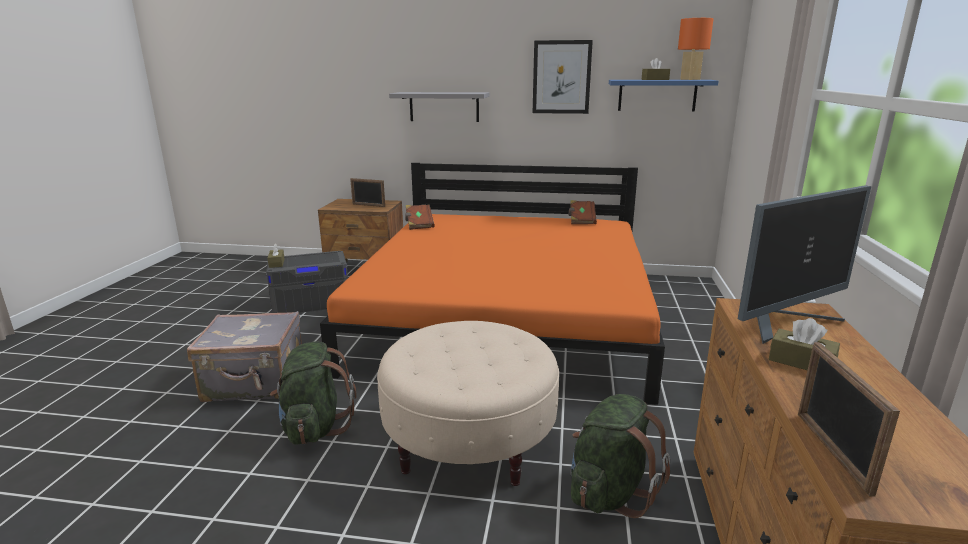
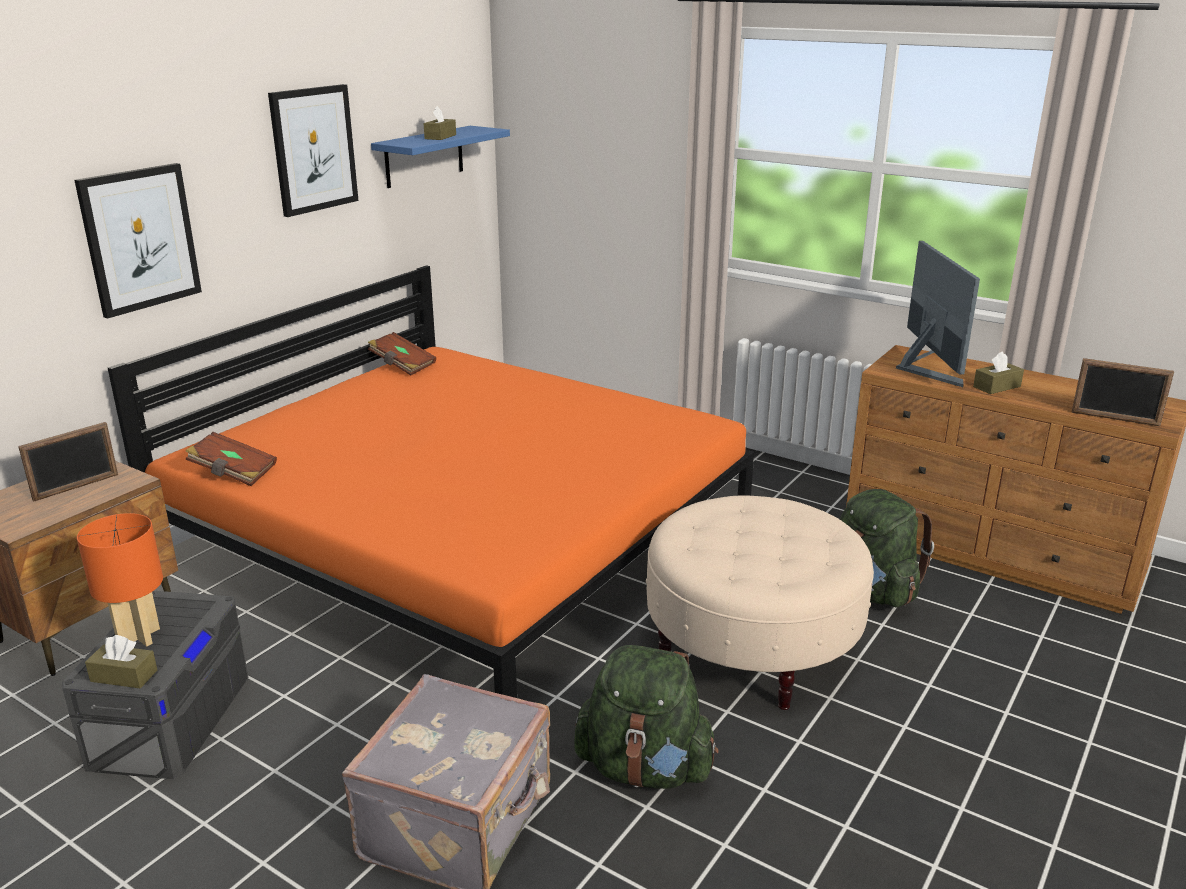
camera: 65 degrees left, 5 degrees up
grey shelf [389,92,489,122] -> picture [74,163,202,319]
orange table lamp [678,18,714,80] -> orange table lamp moved to [77,513,163,647]

